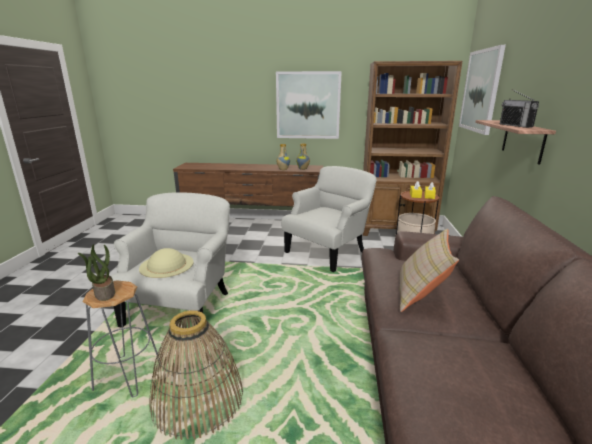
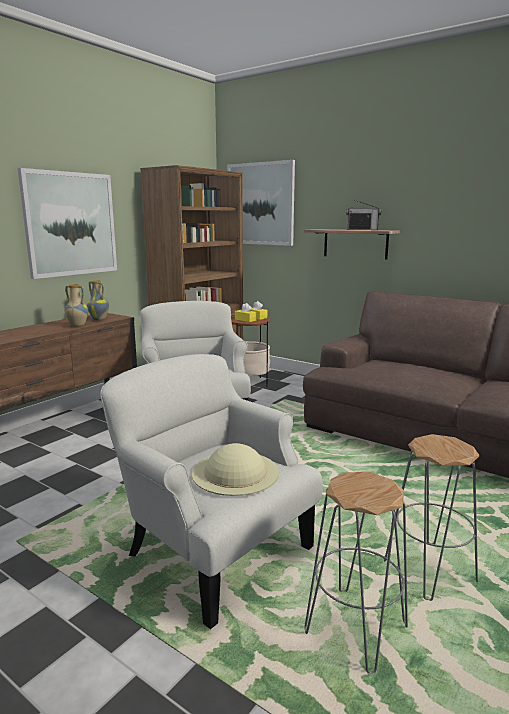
camera: 60 degrees left, 5 degrees down
potted plant [77,244,115,301] -> none
basket [149,310,243,440] -> grey stool [384,434,480,601]
beige pillow [399,229,459,312] -> none

